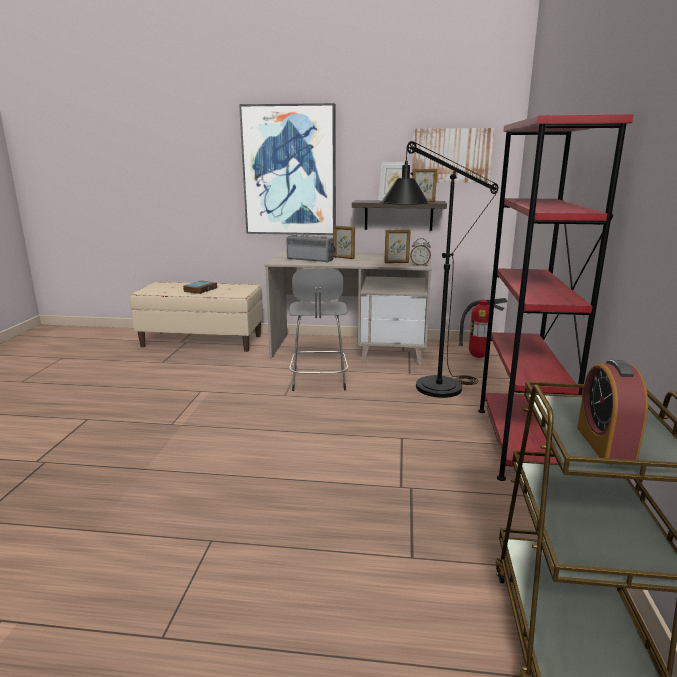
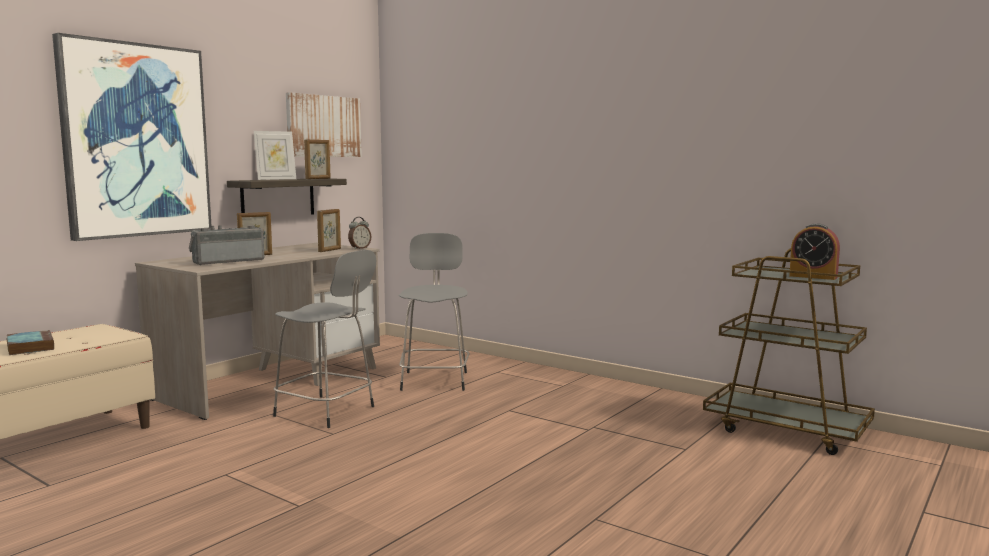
camera: 60 degrees left, 10 degrees down
black floor lamp [380,141,498,398] -> grey stool [399,233,470,391]
fire extinguisher [459,298,508,358] -> none
red bookcase [478,114,633,481] -> none

